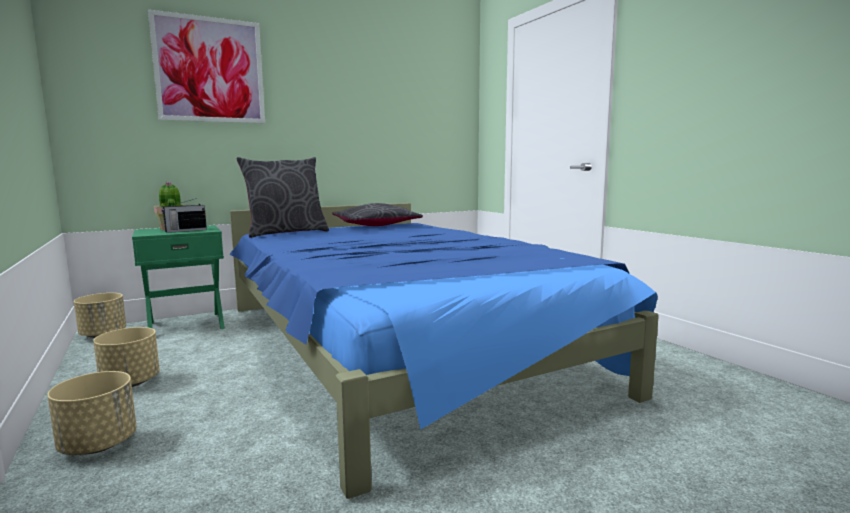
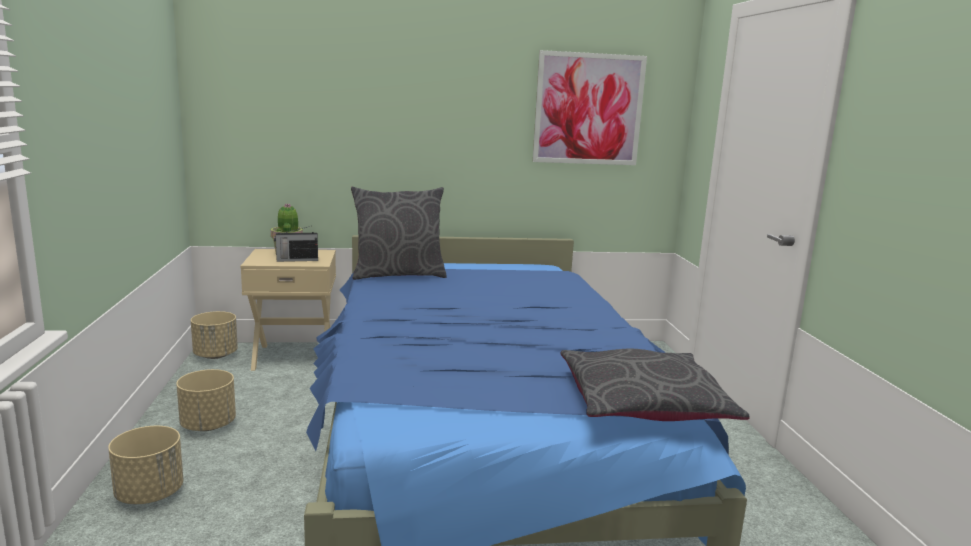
camera: 20 degrees right, 5 degrees up
green nightstand [132,225,225,329] -> beige nightstand [240,249,336,371]
picture [148,9,265,124] -> picture moved to [533,50,647,165]
grey pillow [332,203,423,226] -> grey pillow moved to [560,349,750,421]

